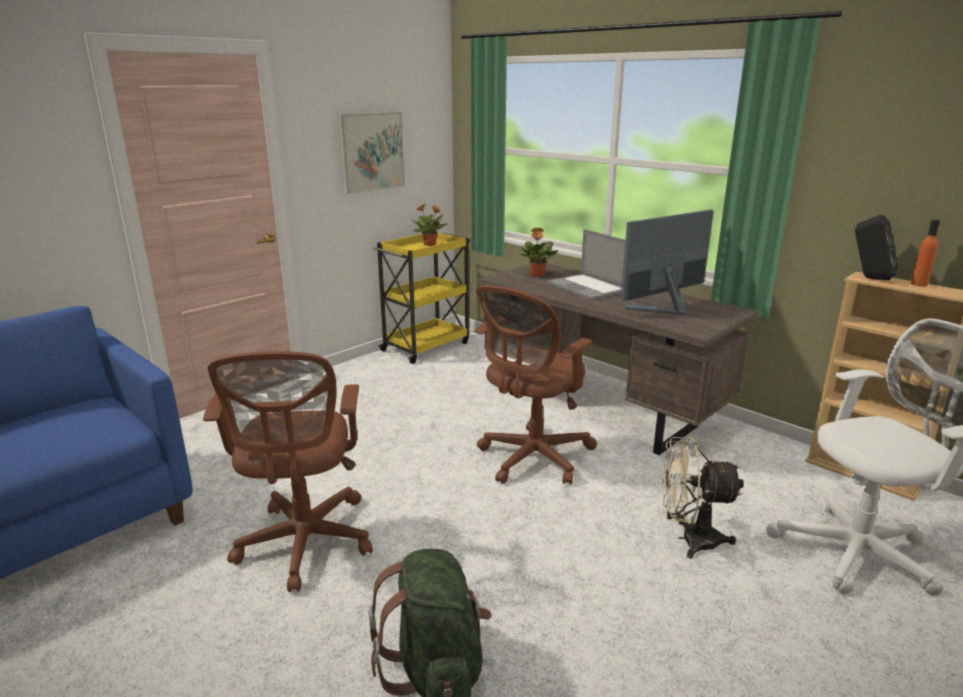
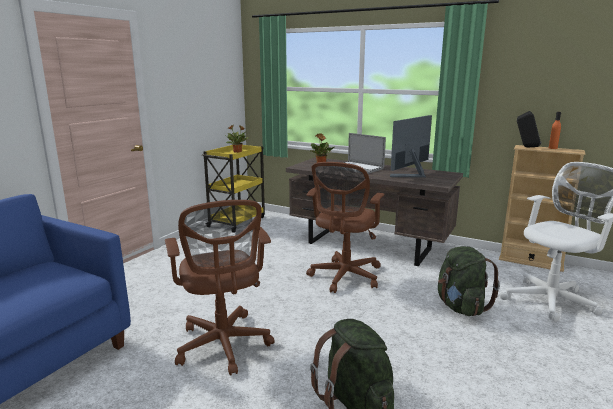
camera: 15 degrees left, 5 degrees down
picture [338,112,405,194] -> none
beige fan [662,437,744,558] -> green backpack [438,246,500,316]

